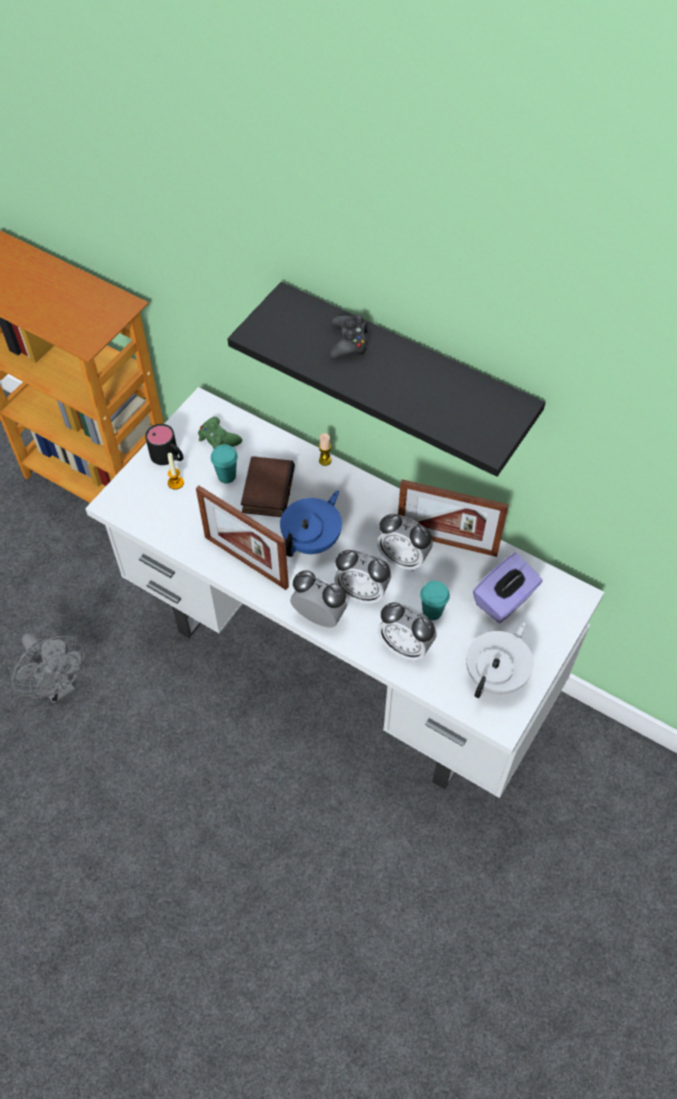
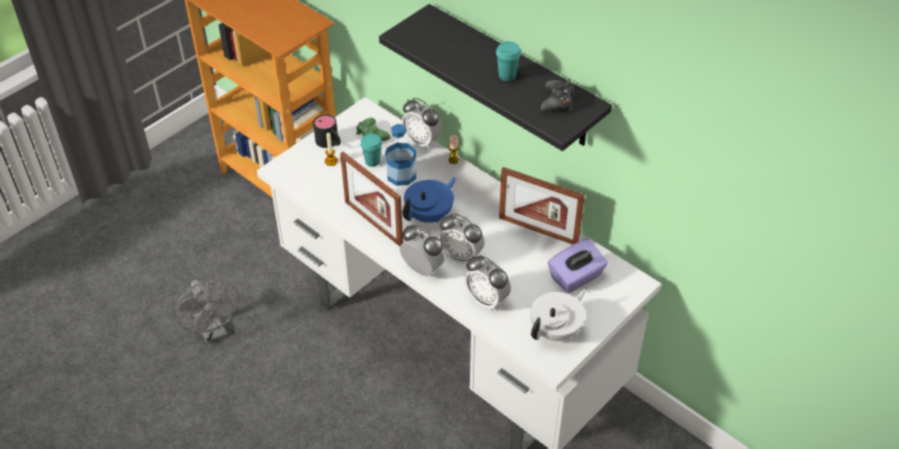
camera: 10 degrees right, 10 degrees down
book [241,456,295,517] -> bottle [385,124,416,186]
black game controller [330,315,368,358] -> black game controller moved to [540,80,575,111]
alarm clock [377,514,433,571] -> alarm clock moved to [401,98,442,150]
turquoise cup [420,581,450,620] -> turquoise cup moved to [496,41,521,81]

